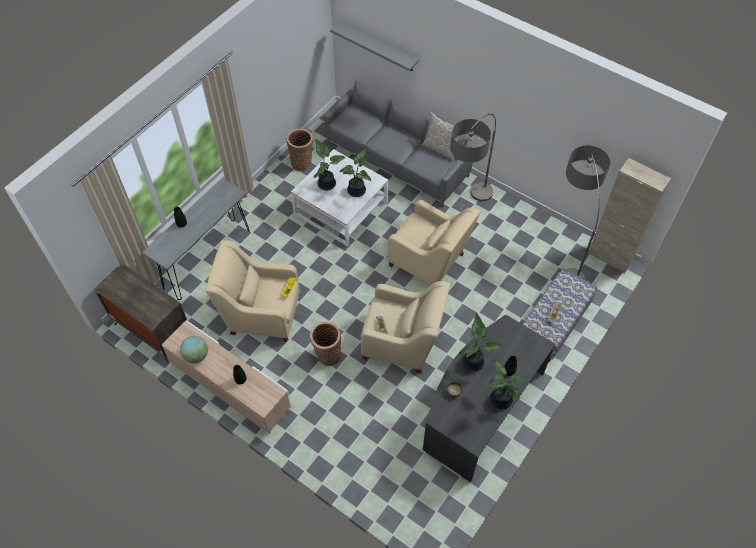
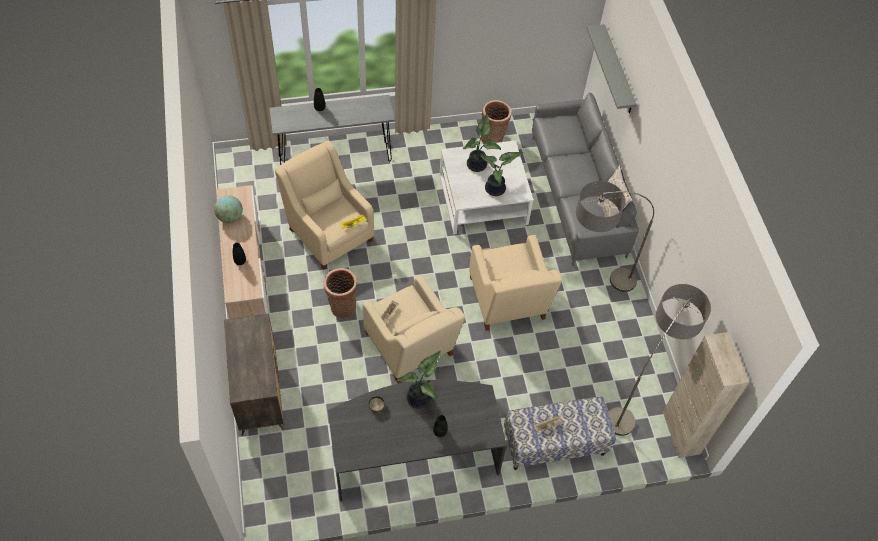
camera: 40 degrees right, 0 degrees up
dresser [94,264,187,363] -> dresser moved to [224,314,284,436]
potted plant [489,360,528,409] -> none

